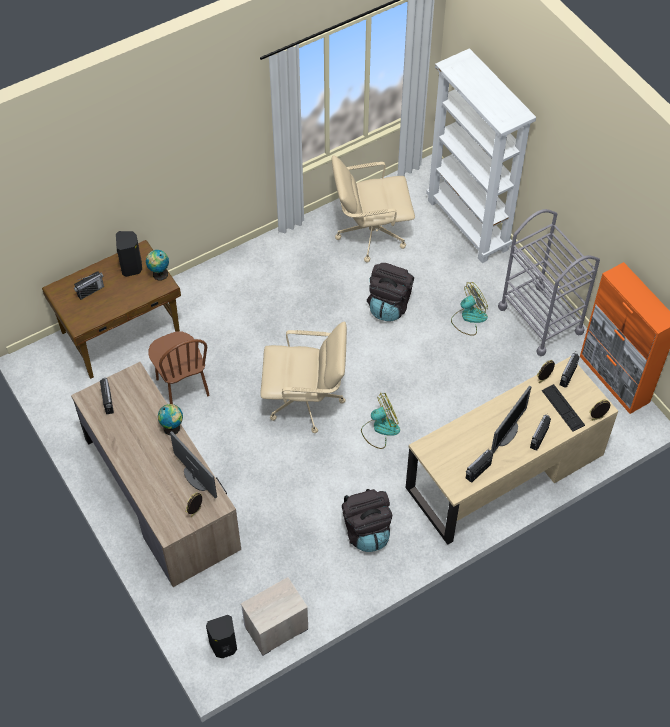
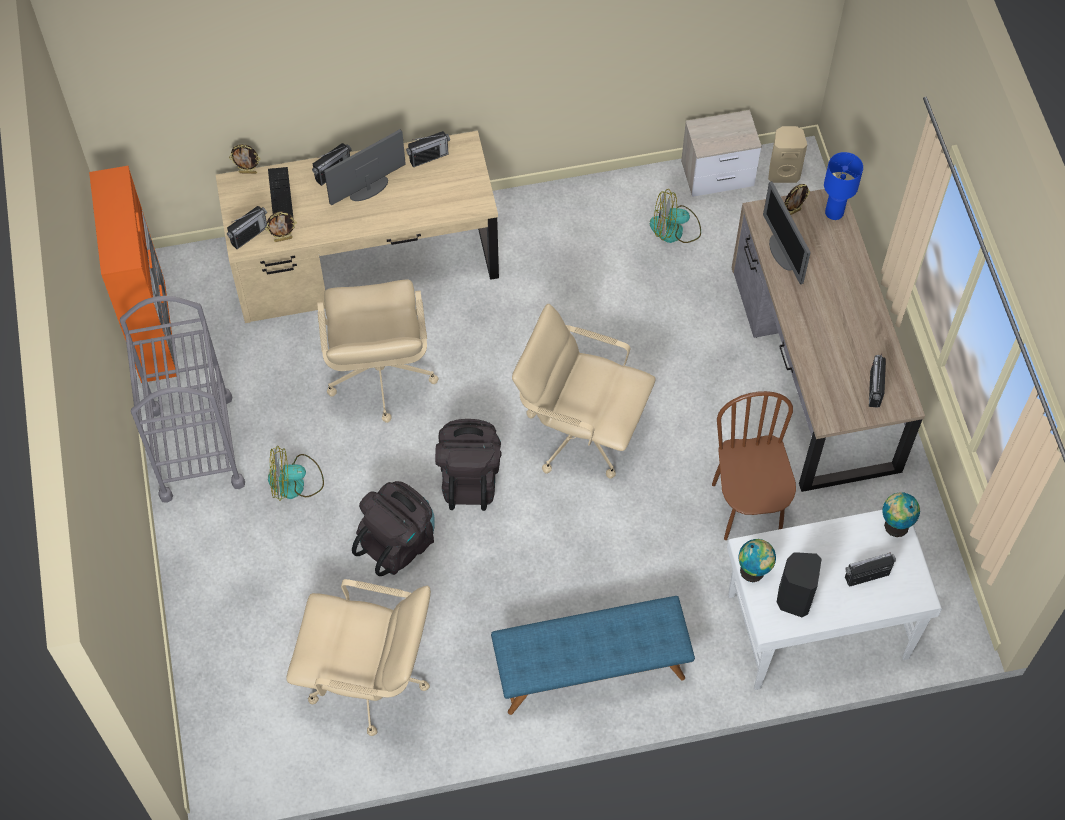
camera: 160 degrees left, 5 degrees up
brown desk [42,240,181,379] -> white desk [727,510,942,690]
globe [158,404,183,435] -> globe moved to [882,492,920,537]
black speaker [206,615,237,658] -> beige speaker [768,126,807,183]
black backpack [342,489,392,552] -> black backpack moved to [435,419,502,511]
fan [361,393,400,449] -> fan moved to [650,189,701,243]
white bookcase [426,48,536,263] -> none
none -> beige office chair [317,280,439,423]
none -> blue bench [491,596,695,715]
none -> blue table lamp [824,152,863,220]

